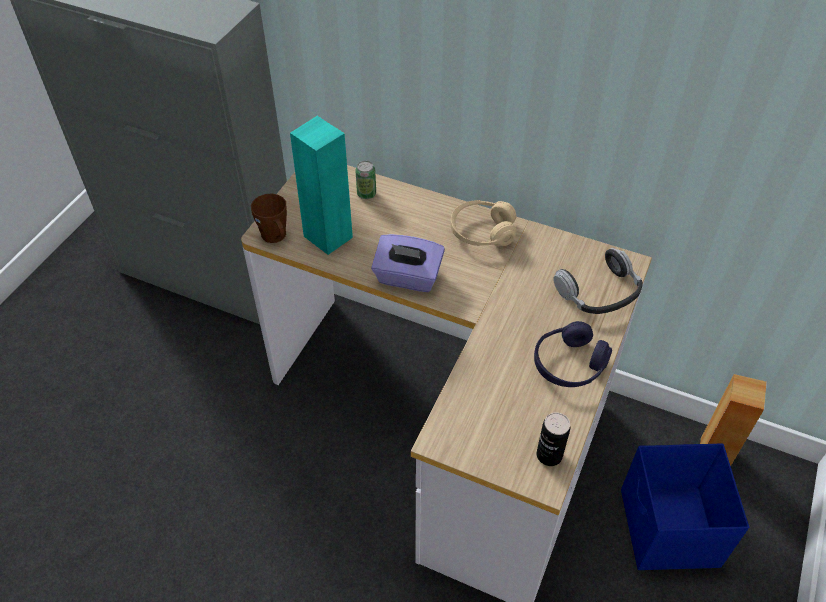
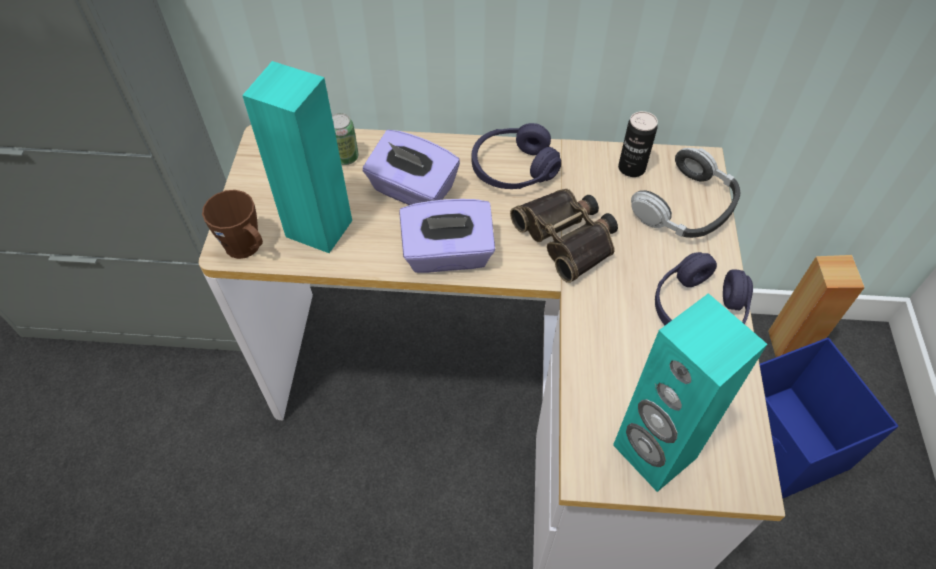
camera: 20 degrees left, 5 degrees up
beige headphones [450,200,517,246] -> purple headphones [472,123,561,189]
can [536,412,570,466] -> can moved to [618,111,658,177]
none -> purple tissue box [363,130,460,205]
none -> binoculars [510,189,618,283]
none -> turquoise speaker [613,293,767,492]

